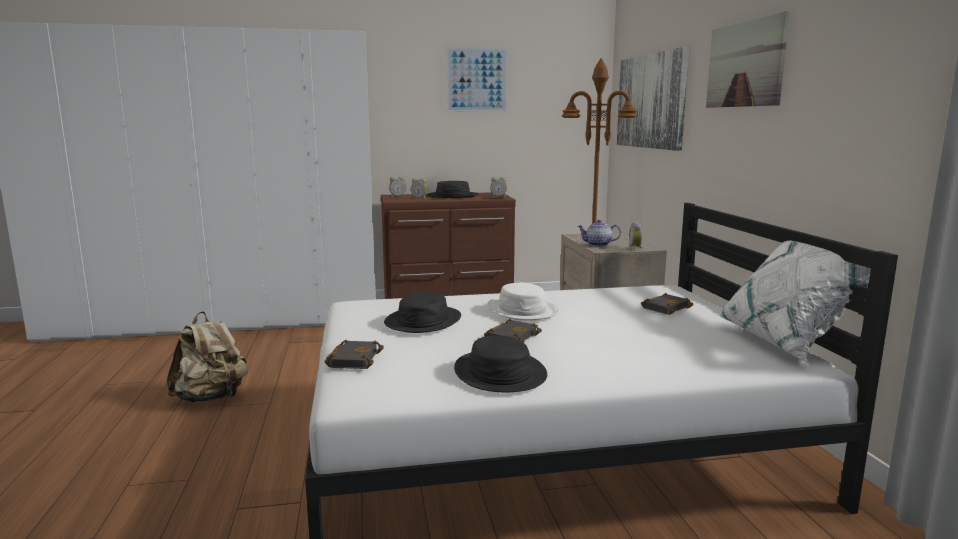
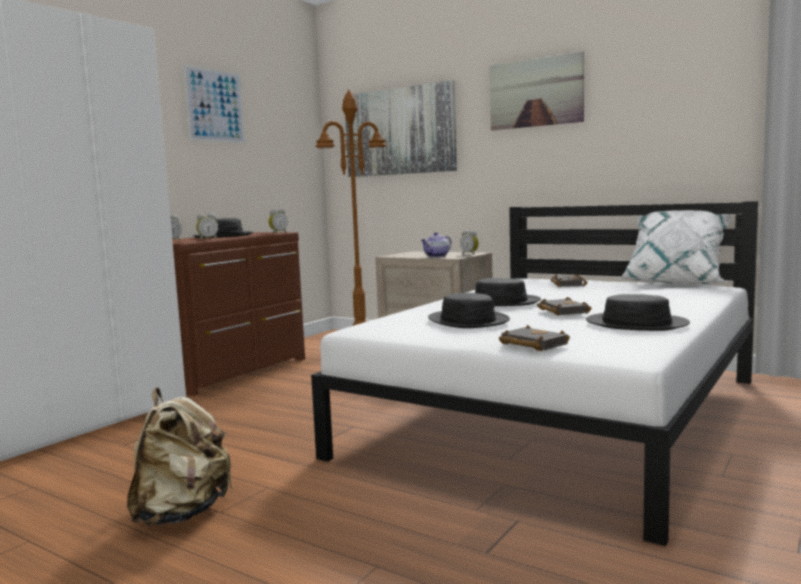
camera: 45 degrees left, 5 degrees down
white hat [487,282,559,321] -> black hat [475,278,541,306]

